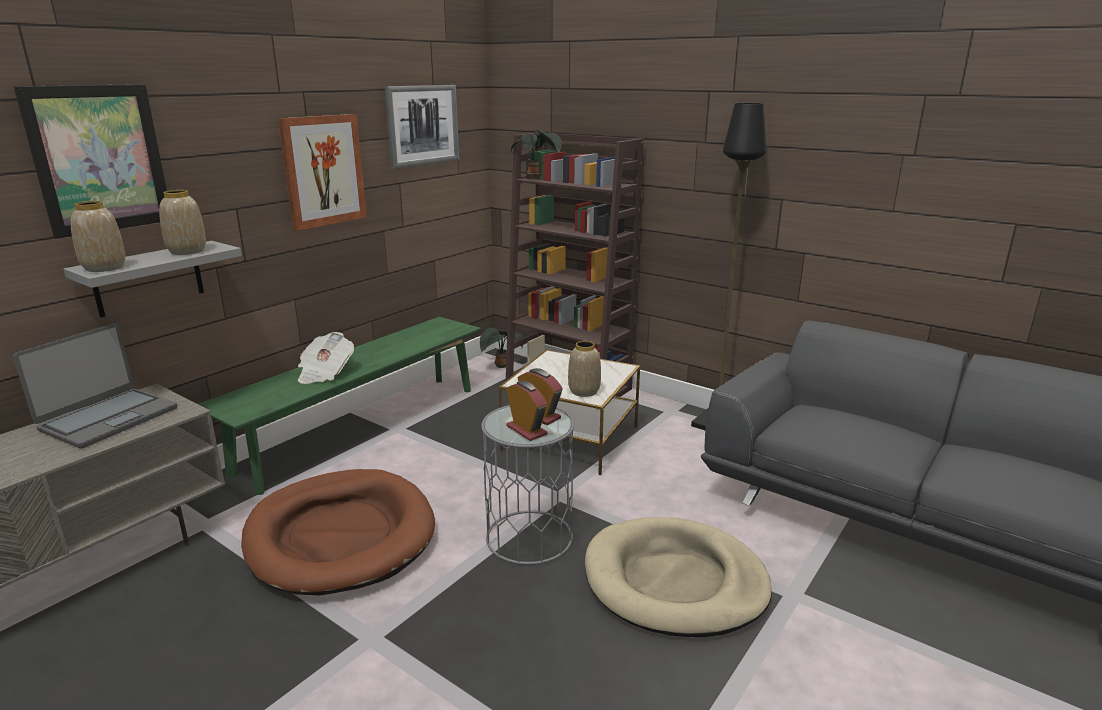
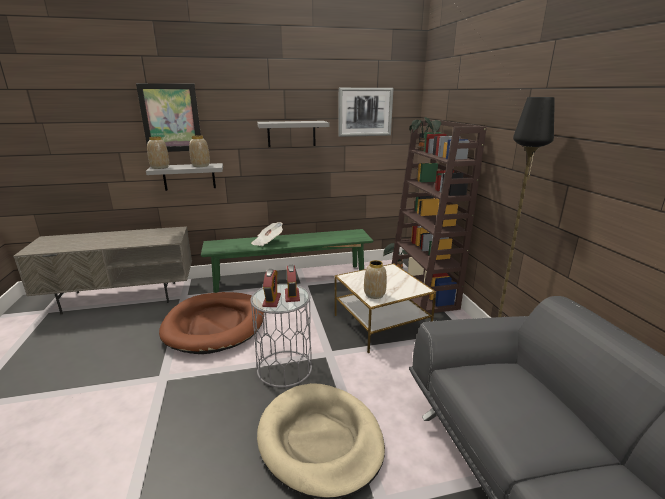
camera: 40 degrees right, 0 degrees up
laptop [13,323,177,448] -> none
picture [278,114,367,231] -> grey shelf [257,121,329,147]

